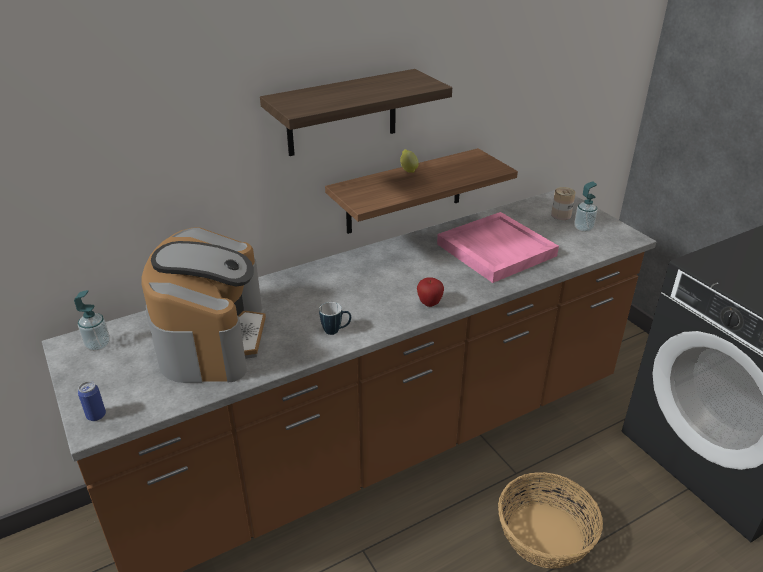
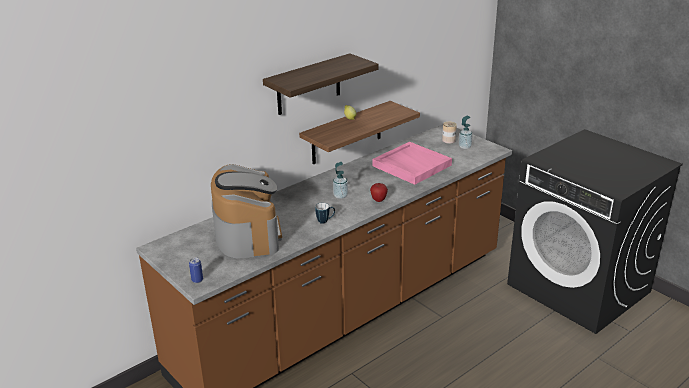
camera: 10 degrees left, 5 degrees down
soap dispenser [74,290,110,351] -> soap dispenser moved to [333,162,348,199]
basket [498,472,603,569] -> none

